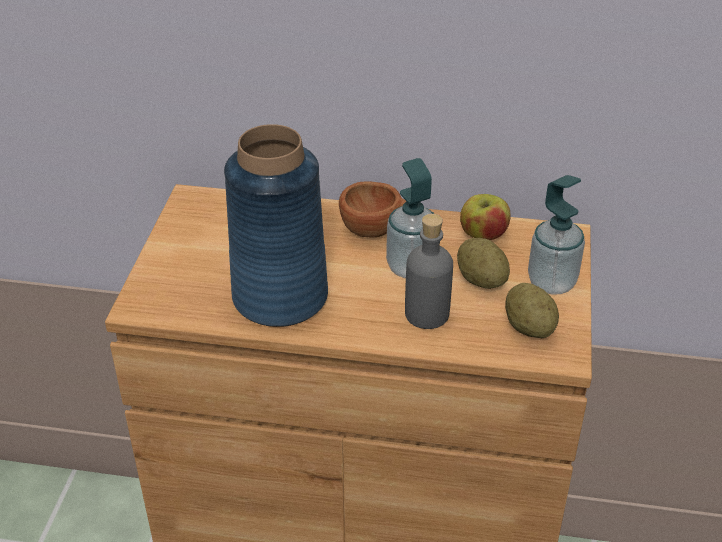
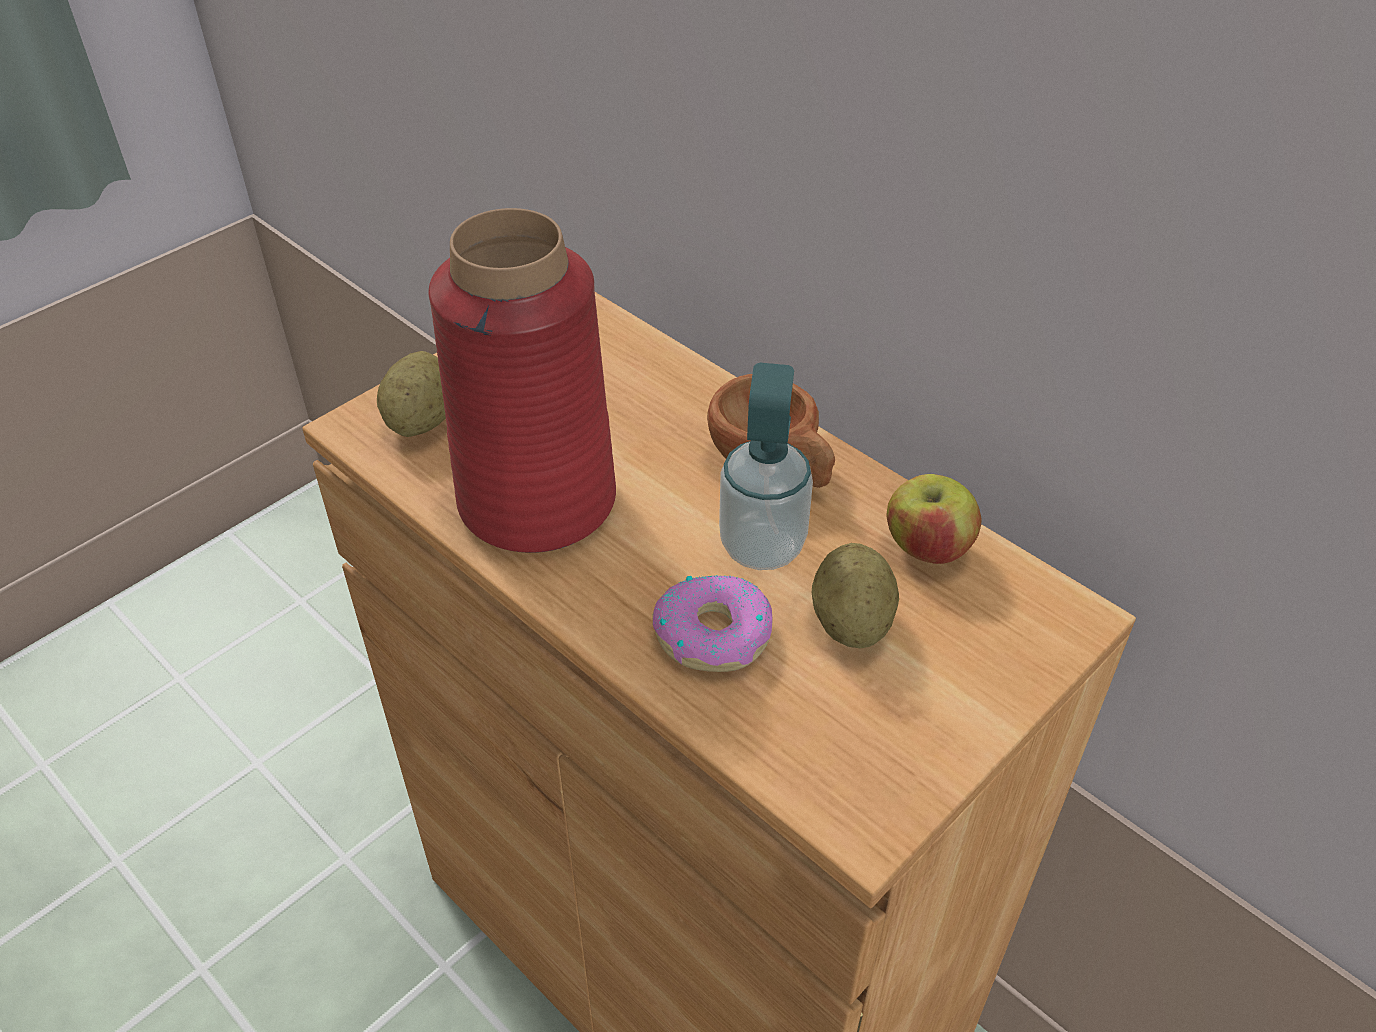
camera: 35 degrees right, 5 degrees up
blue vase [224,124,328,327] -> red vase [429,208,616,553]
grey bottle [405,214,453,329] -> donut [652,575,772,672]
potato [505,283,559,338] -> potato moved to [377,351,446,437]
soap dispenser [528,175,585,294] -> none

